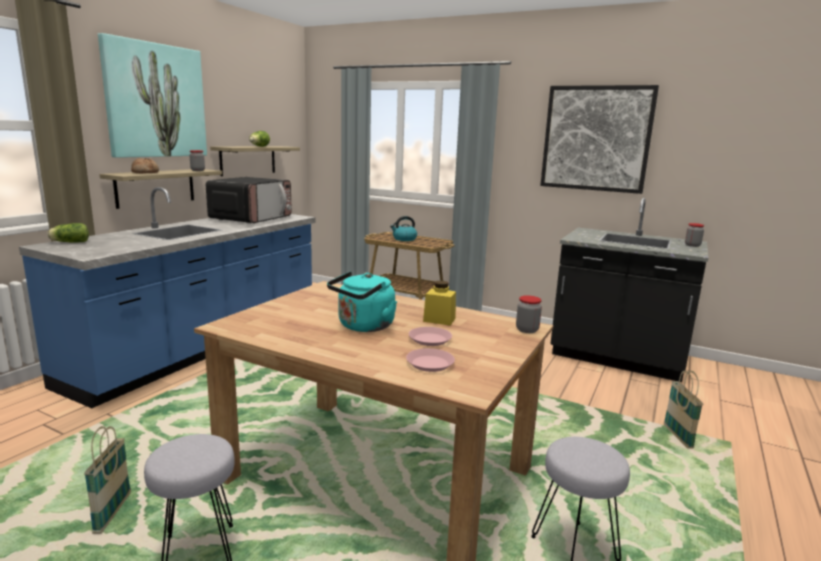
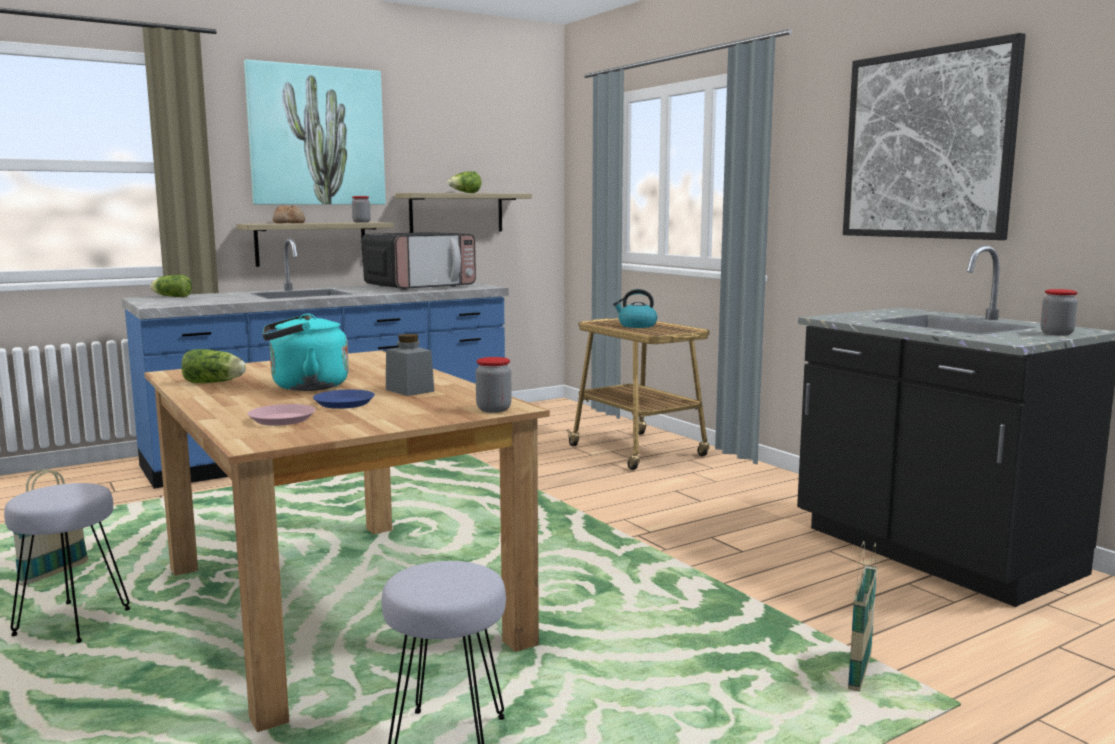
camera: 30 degrees right, 5 degrees down
pink plate [409,327,452,346] -> blue plate [313,390,375,409]
yellow jar [423,281,456,326] -> grey jar [386,334,434,396]
none -> lettuce [181,349,246,383]

